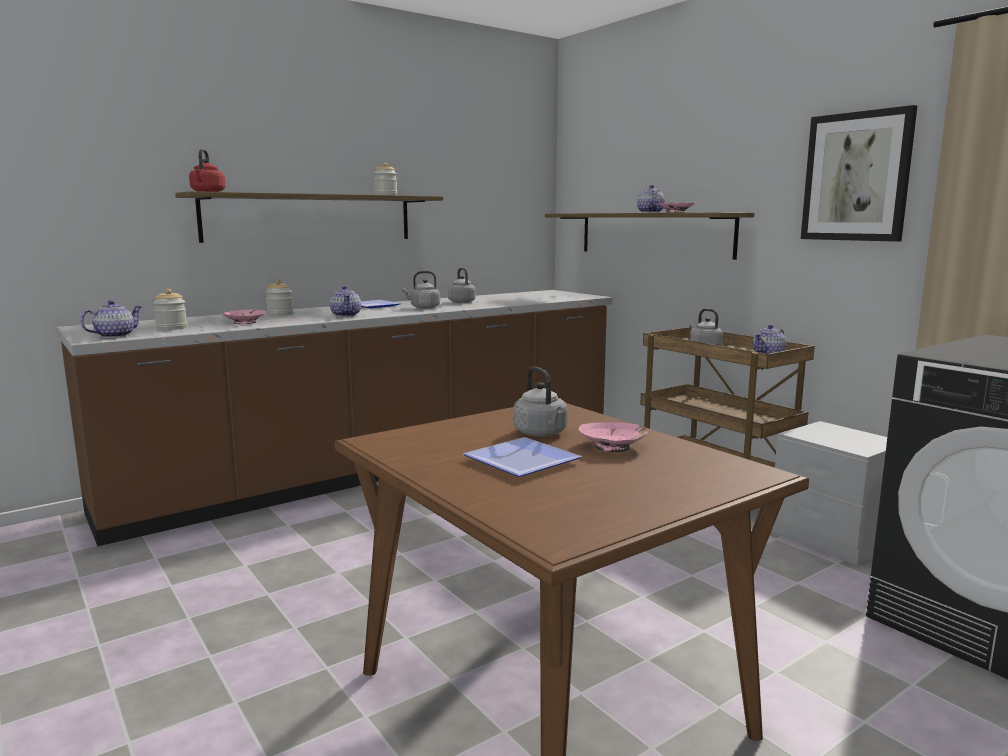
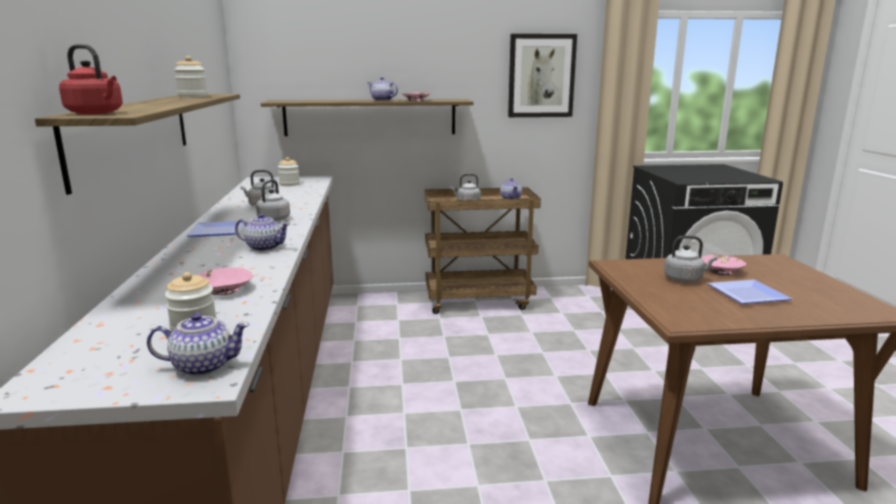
camera: 60 degrees left, 5 degrees up
teapot [80,300,143,338] -> teapot turned 105 degrees clockwise [147,313,250,376]
jar [265,280,293,316] -> jar moved to [278,157,300,186]
grey nightstand [771,421,887,566] -> none

